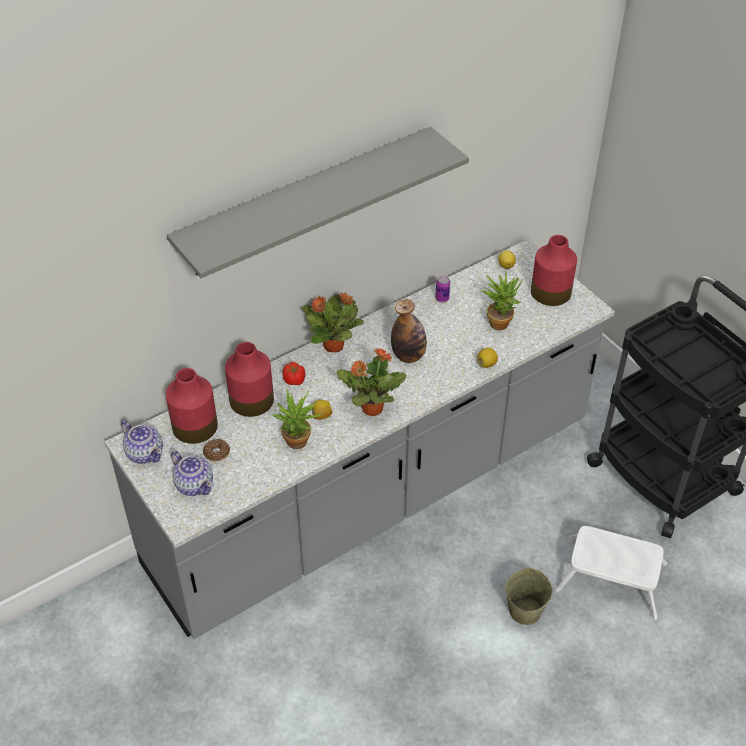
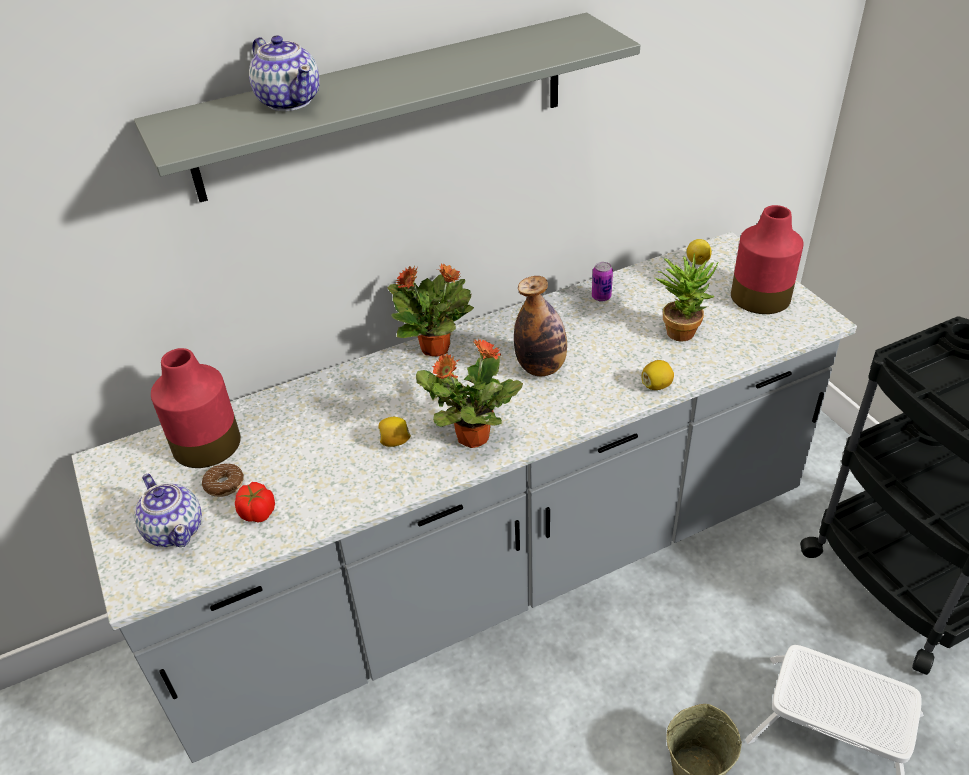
camera: 10 degrees right, 5 degrees down
teapot [121,420,163,464] -> teapot moved to [249,35,319,111]
red vase [225,342,274,417] -> none
potted plant [272,390,321,449] -> none
tomato [283,362,305,385] -> tomato moved to [235,482,275,523]

